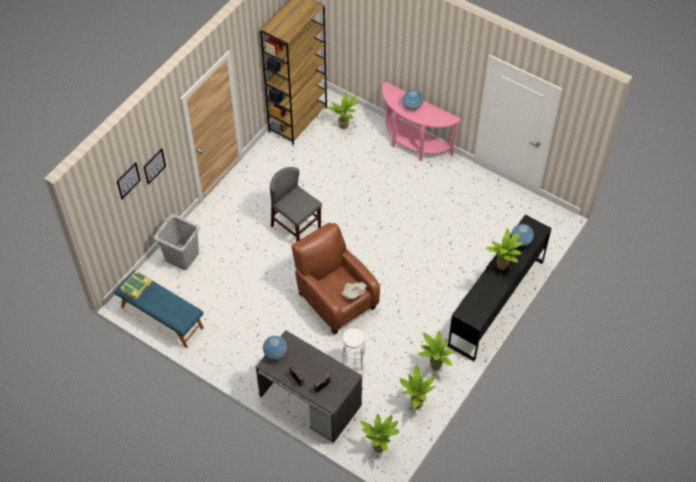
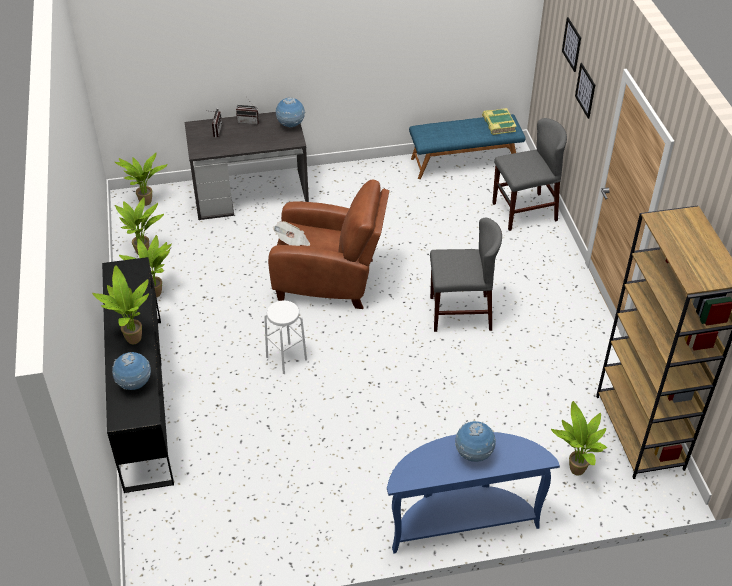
camera: 135 degrees right, 10 degrees down
grey laundry basket [154,214,200,270] -> grey chair [492,118,567,231]
white stool [342,328,365,371] -> white stool moved to [264,301,307,374]
pink console table [382,82,461,161] -> blue console table [387,432,560,554]

